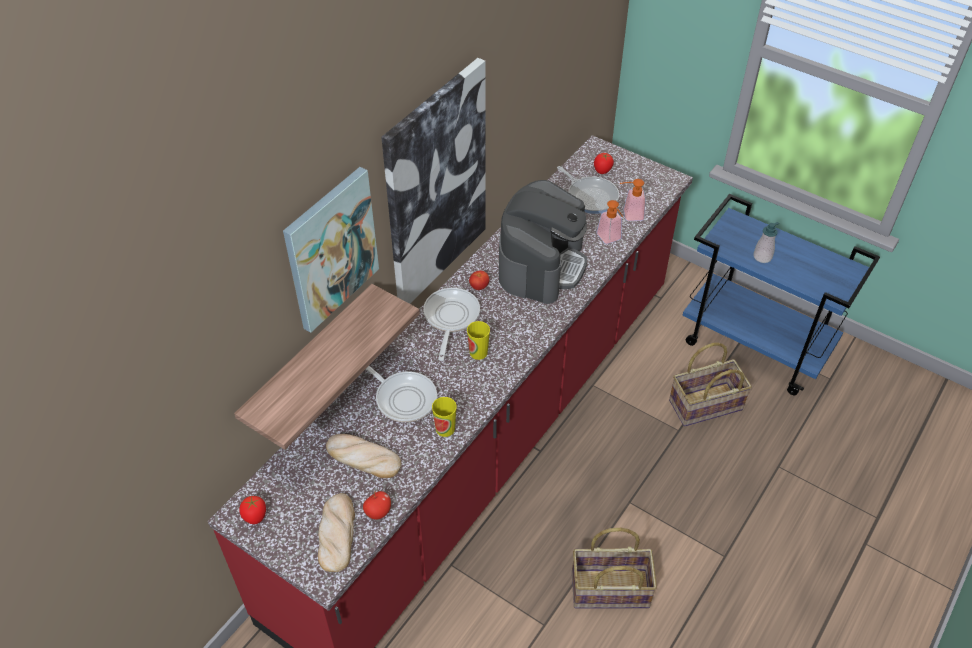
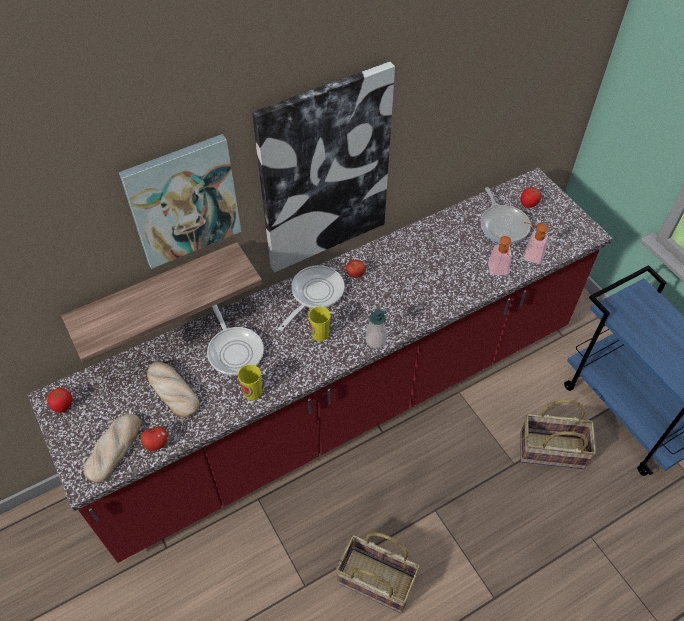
camera: 25 degrees right, 5 degrees up
coffee machine [499,180,587,304] -> none
soap dispenser [754,222,779,263] -> soap dispenser moved to [366,309,387,348]

